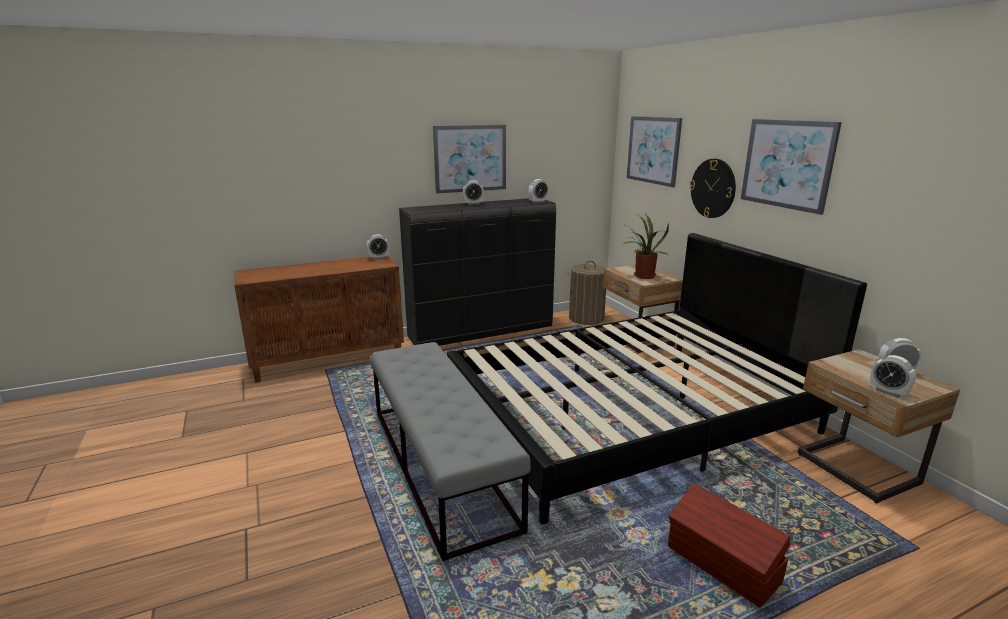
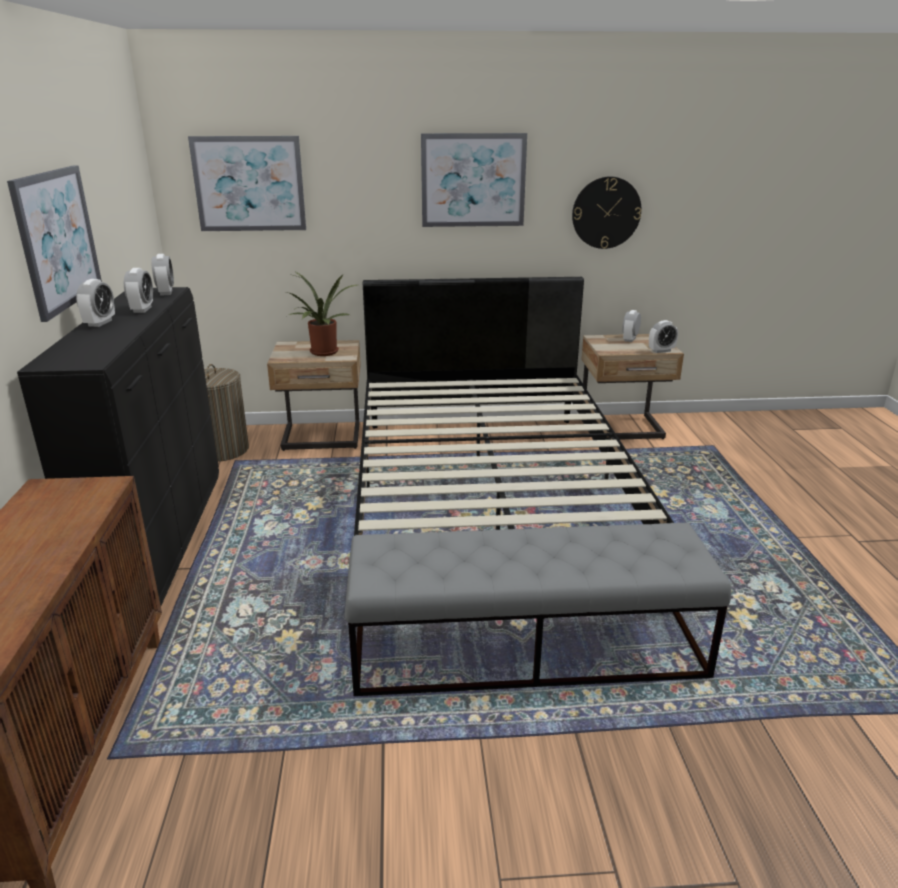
camera: 70 degrees left, 5 degrees up
alarm clock [366,234,389,260] -> alarm clock moved to [124,268,153,313]
brown storage box [668,483,790,608] -> none
wall clock [690,159,736,218] -> wall clock moved to [572,176,641,249]

